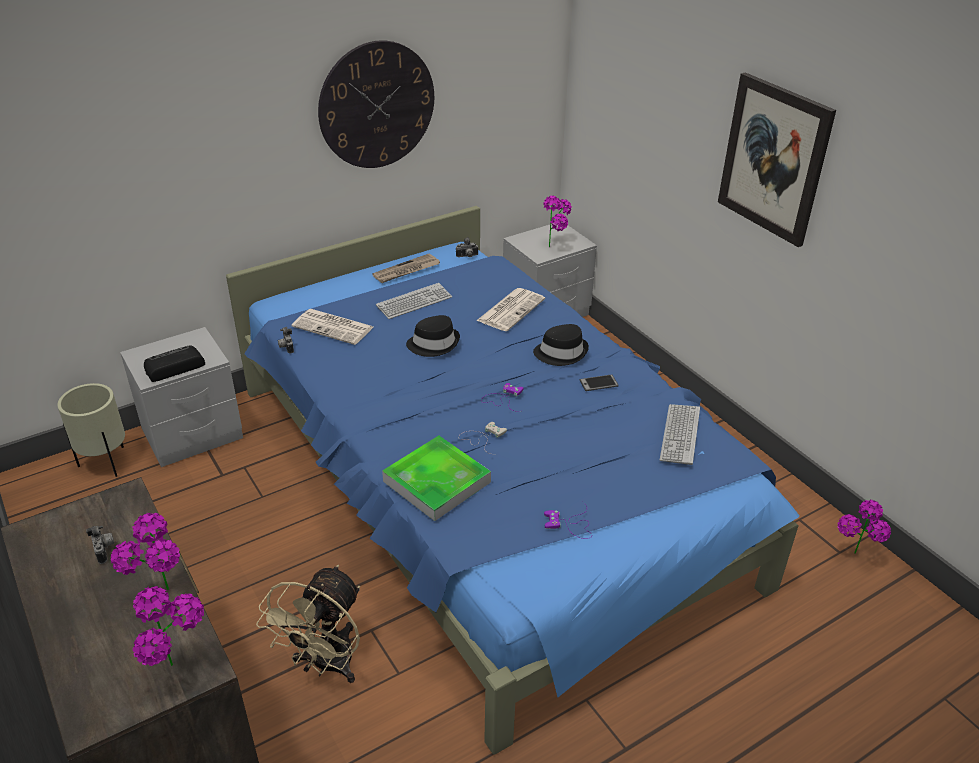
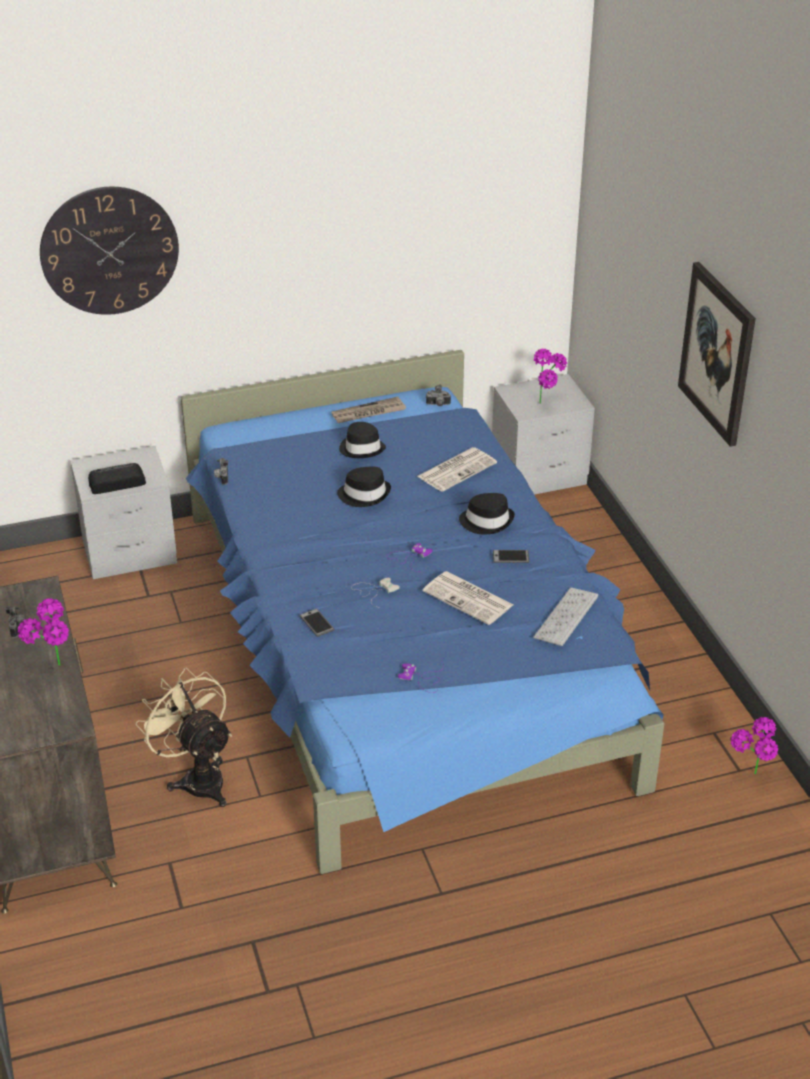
camera: 15 degrees right, 0 degrees up
beige planter [57,383,125,477] -> none
potted plant [133,586,204,666] -> none
beige fan [256,565,360,683] -> beige fan turned 105 degrees clockwise [135,668,232,807]
newspaper [292,309,373,345] -> newspaper moved to [423,571,514,625]
wall clock [318,40,434,168] -> wall clock moved to [40,186,179,315]
keyboard [376,283,452,319] -> black hat [339,422,386,458]
tray [382,436,491,521] -> phone [300,609,335,637]

